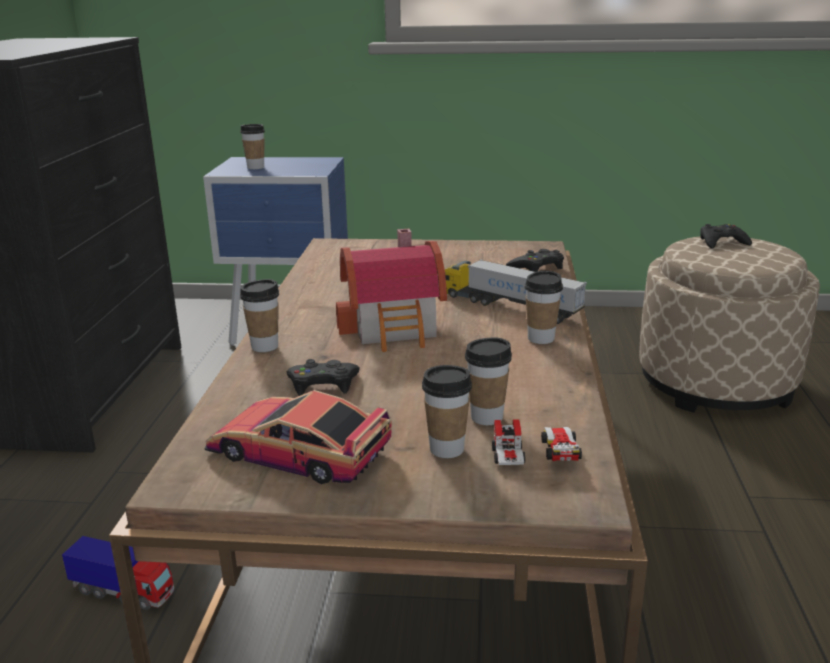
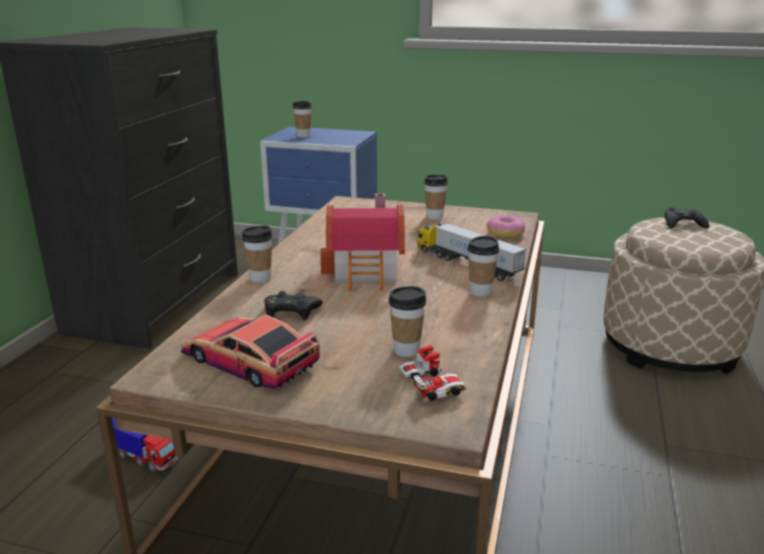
camera: 10 degrees right, 0 degrees up
cup [422,365,472,458] -> cup moved to [424,174,448,219]
toy car [492,419,582,465] -> toy car turned 60 degrees clockwise [399,345,466,401]
black game controller [506,249,564,272] -> donut [487,215,525,238]

